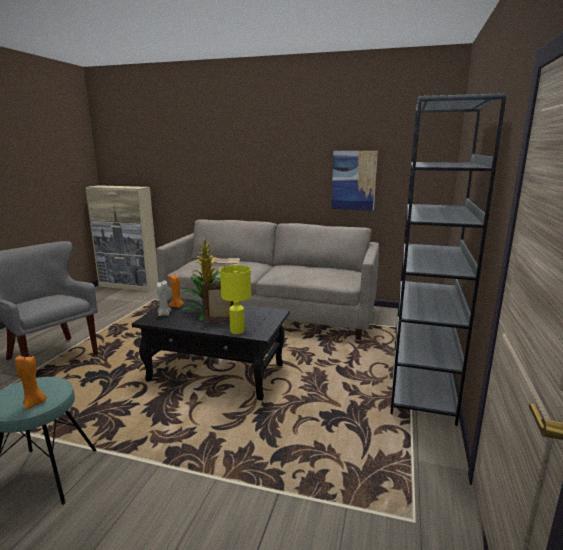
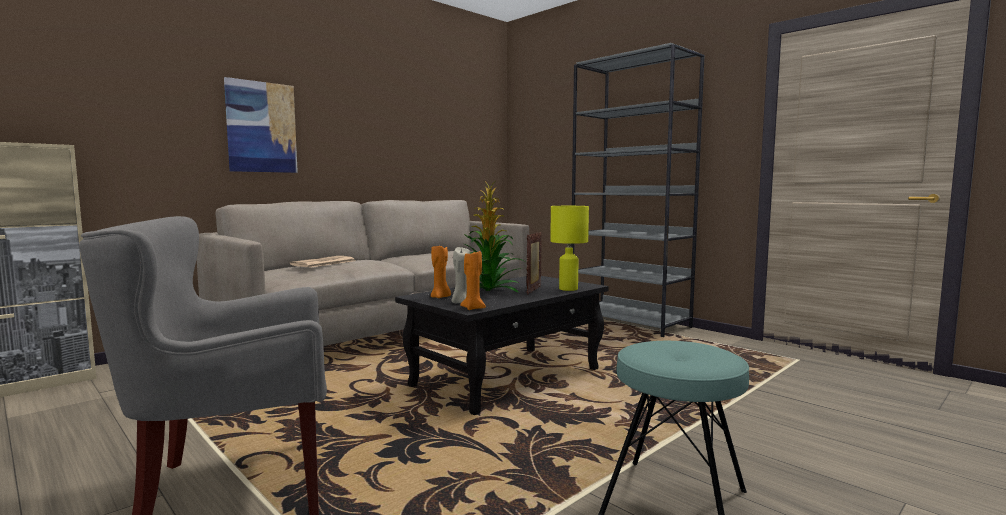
camera: 60 degrees left, 10 degrees down
orange candle [15,356,47,410] -> orange candle moved to [460,251,486,310]
picture [331,151,378,211] -> picture moved to [224,77,298,173]

